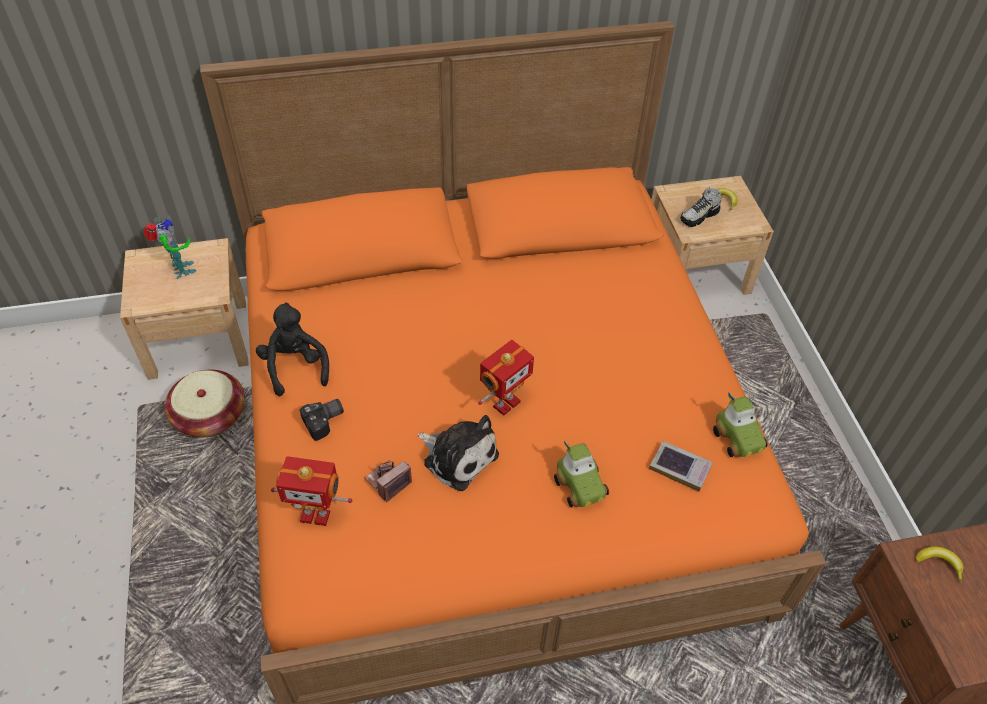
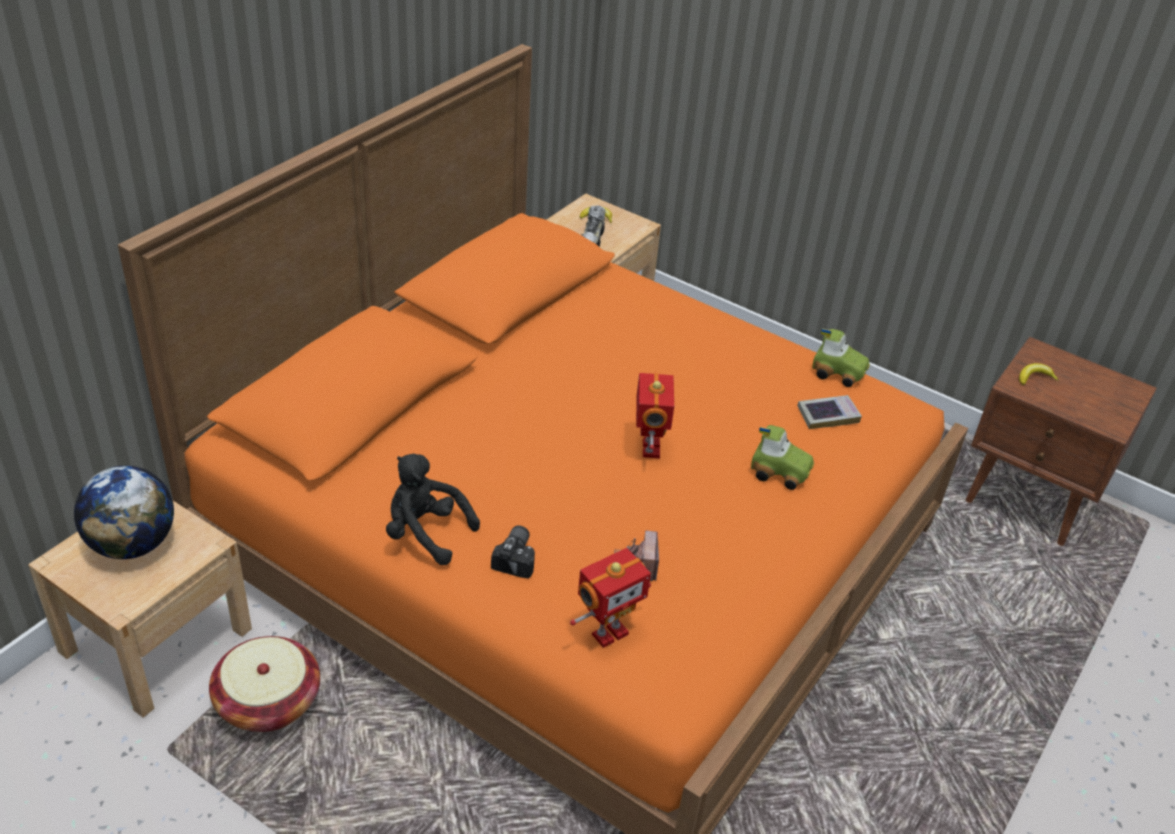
camera: 45 degrees left, 10 degrees down
toy robot [144,215,196,279] -> globe [74,466,174,559]
plush toy [417,415,499,491] -> none

